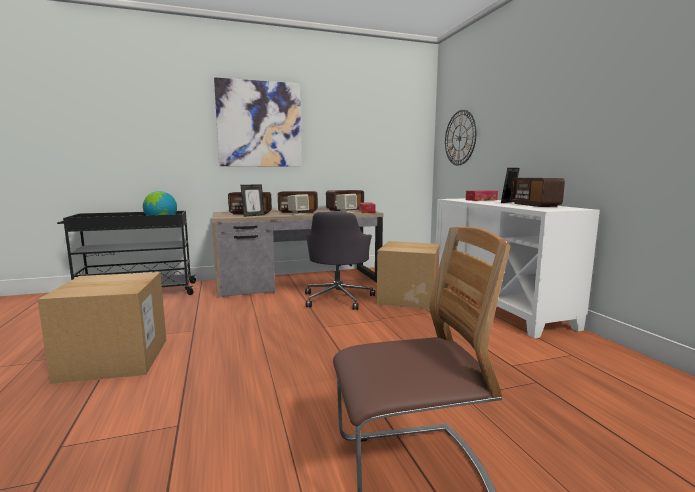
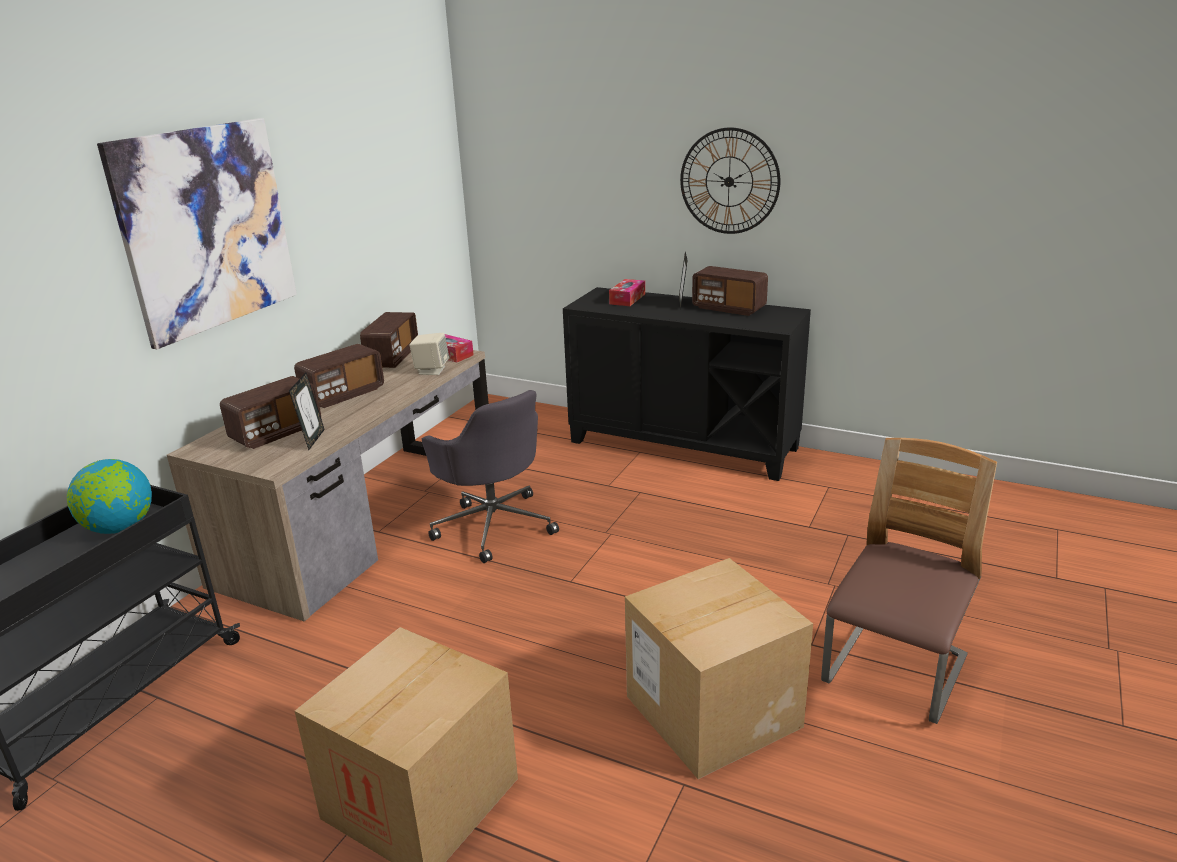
camera: 45 degrees left, 15 degrees up
beige speaker [287,194,309,215] -> none
cardboard box [377,241,440,310] -> cardboard box moved to [625,558,813,779]
white cabinet [436,198,600,338] -> black cabinet [563,287,811,481]
wall clock [445,110,476,166] -> wall clock moved to [680,127,780,234]

